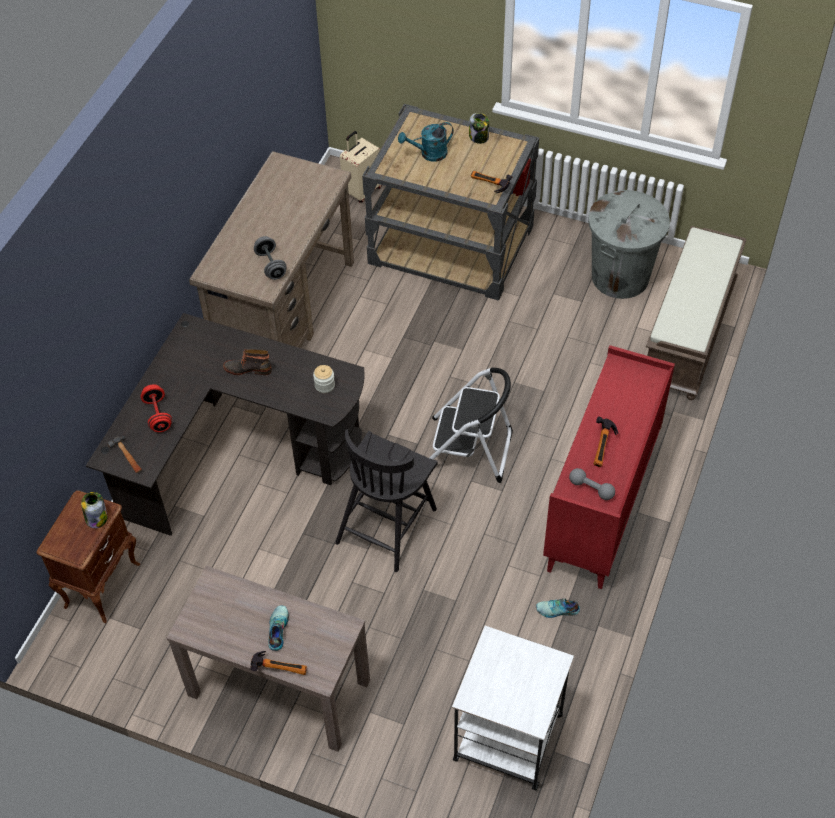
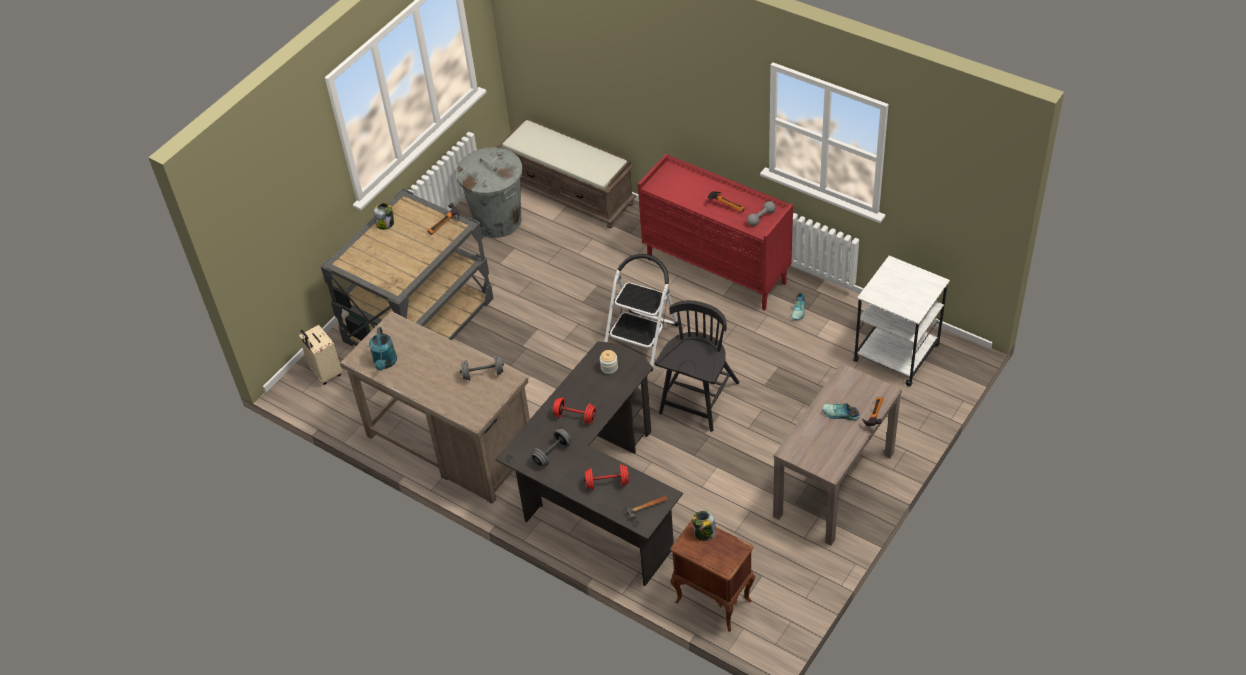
camera: 75 degrees left, 5 degrees down
boot [223,349,272,375] -> red dumbbell [553,398,596,424]
black chair [335,428,438,572] -> black chair turned 105 degrees counterclockwise [654,300,739,432]
turquoise watering can [398,122,454,162] -> turquoise watering can moved to [369,327,397,370]
none -> grey dumbbell [531,429,571,467]

